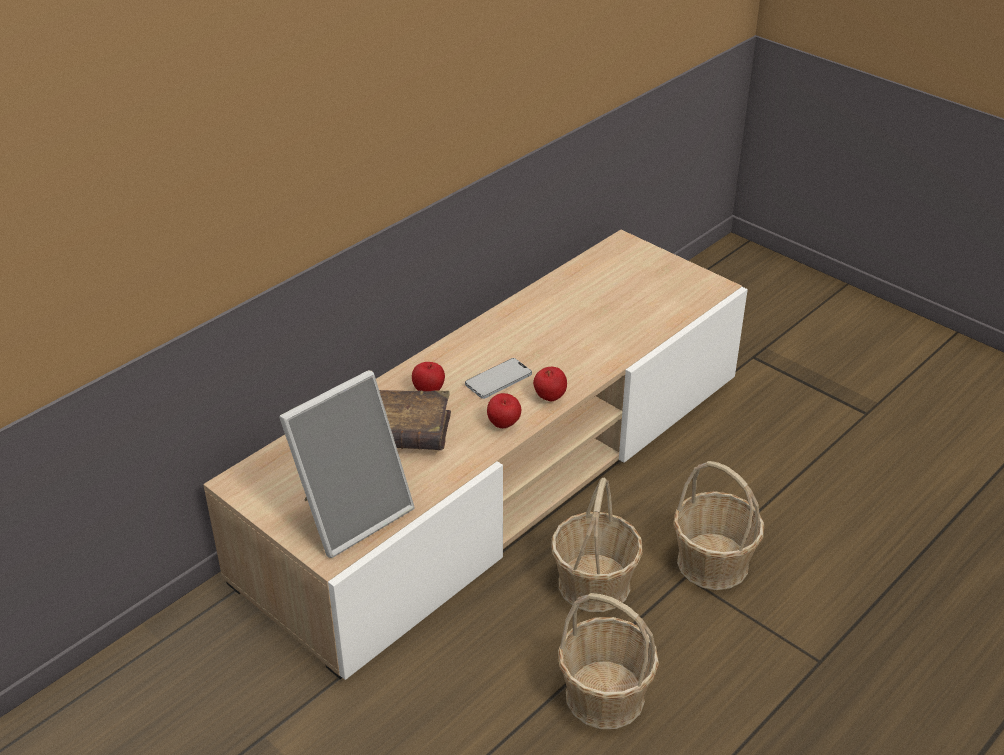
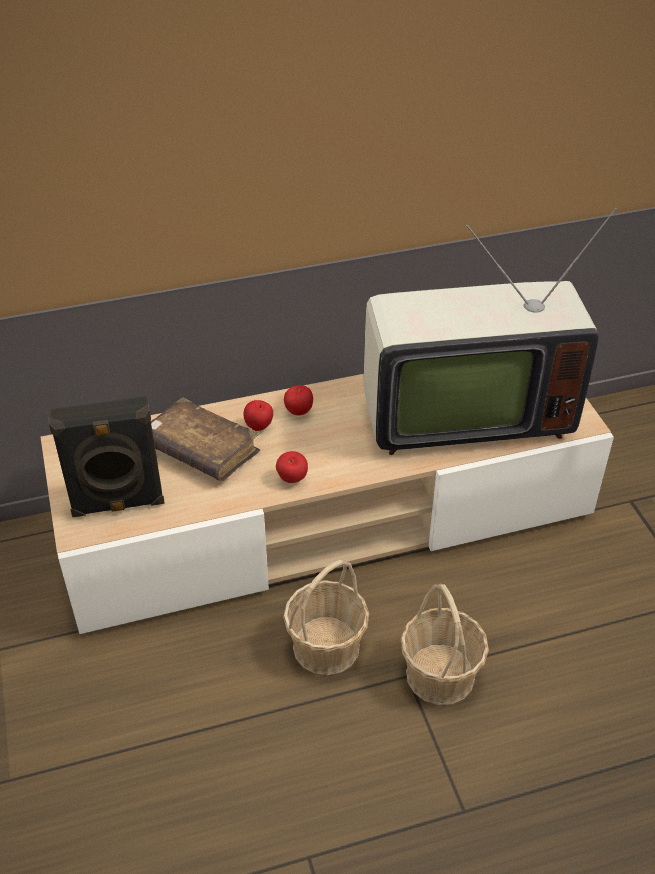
camera: 30 degrees right, 5 degrees up
picture frame [279,370,415,558] -> black speaker [48,396,165,517]
phone [465,358,532,399] -> none
apple [533,367,567,401] -> apple moved to [284,385,313,415]
basket [558,593,659,729] -> none
none -> television [364,208,616,455]

